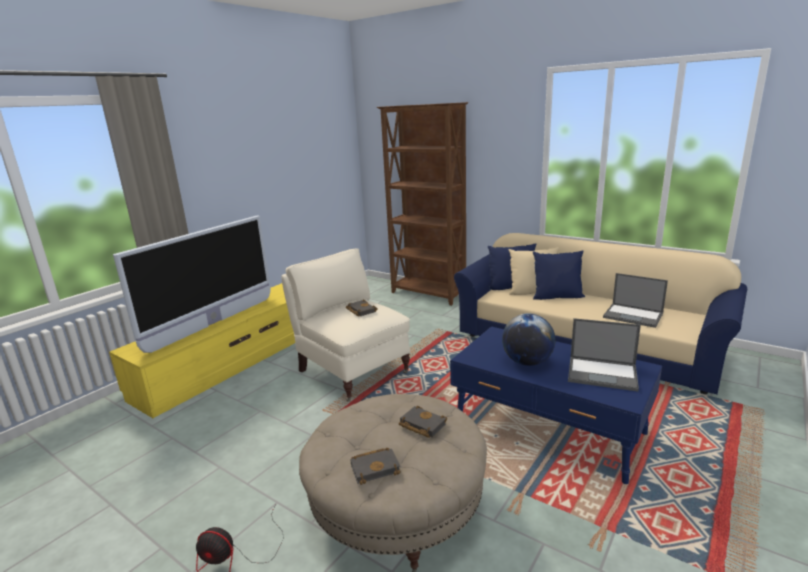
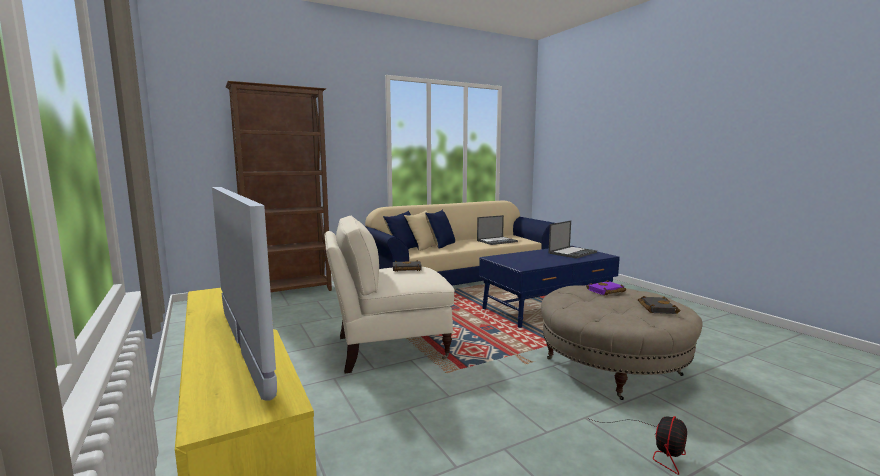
camera: 65 degrees left, 10 degrees down
black book [399,406,447,438] -> purple book [586,280,626,296]
globe [502,313,555,366] -> none

